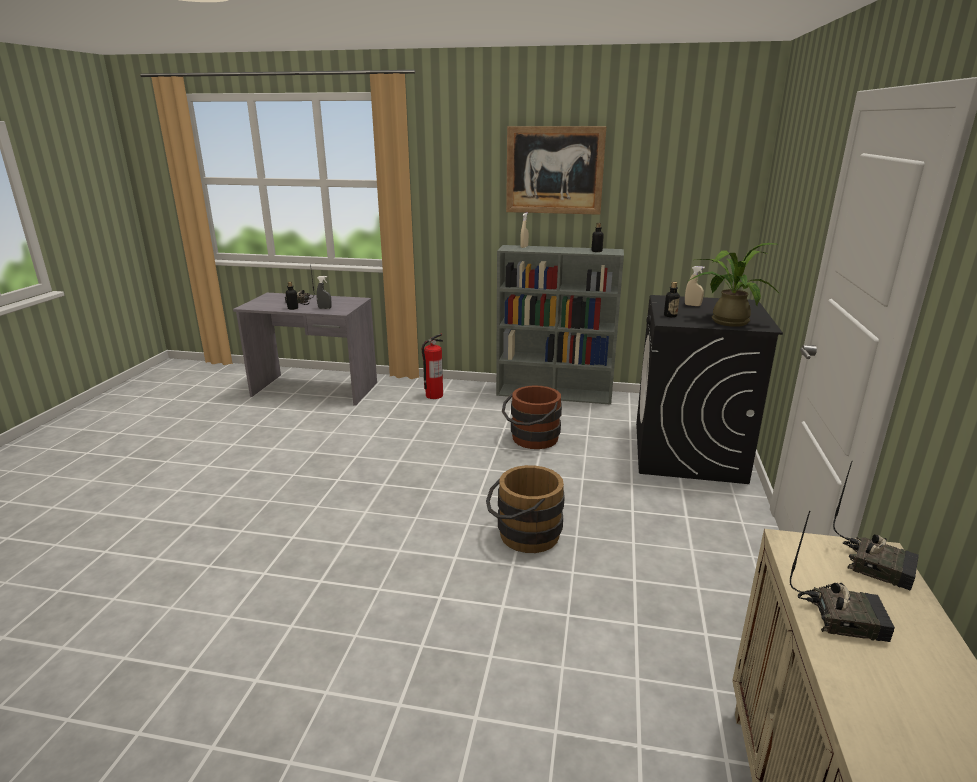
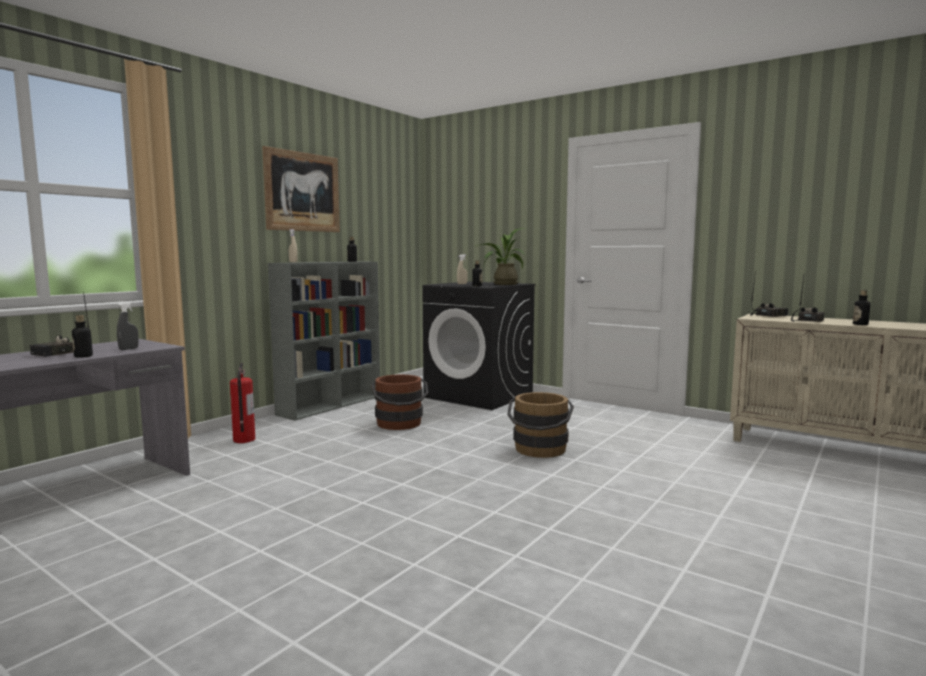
camera: 65 degrees left, 15 degrees down
none -> bottle [853,290,871,325]

